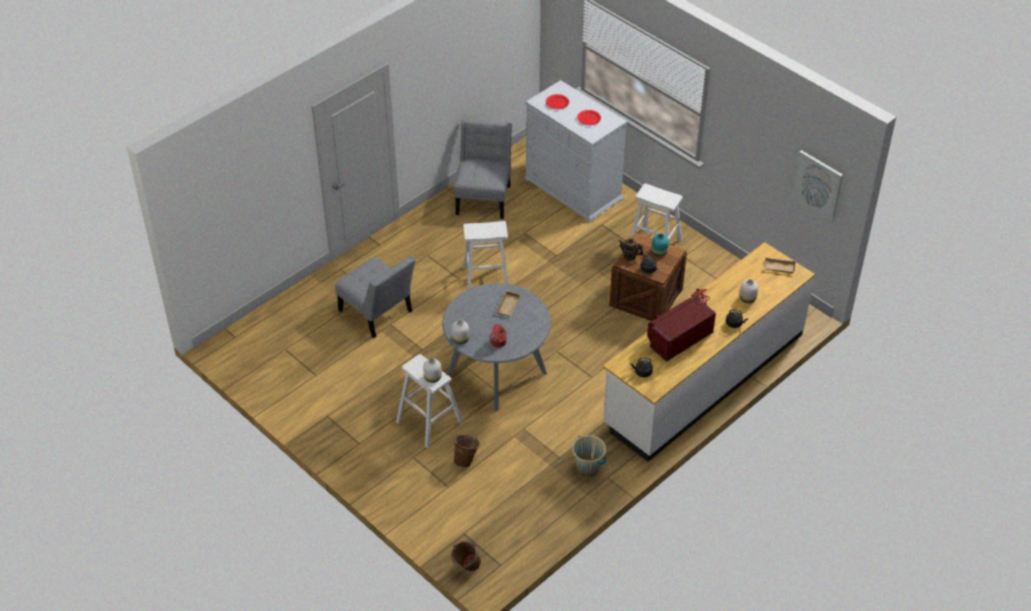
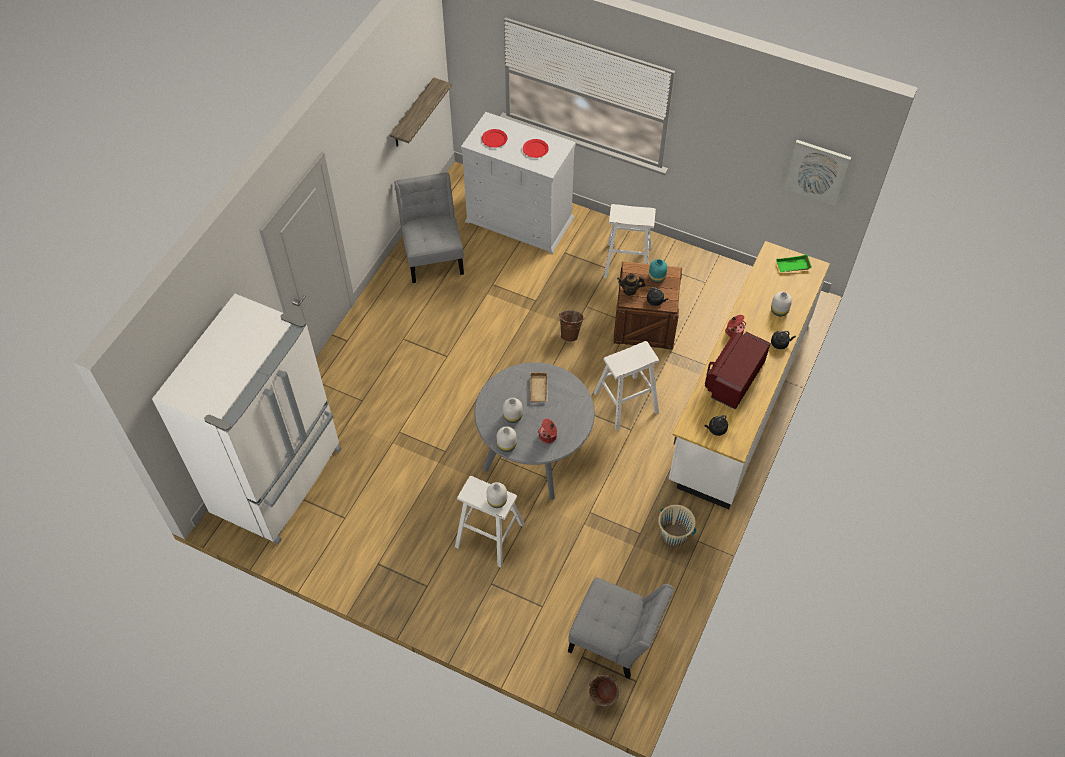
camera: 20 degrees left, 10 degrees up
grey chair [335,255,415,338] -> grey chair moved to [568,578,674,679]
brown bucket [453,435,480,468] -> brown bucket moved to [558,310,585,342]
white stool [463,221,508,290] -> white stool moved to [594,341,659,430]
beige tray [764,257,796,274] -> green tray [776,255,812,272]
none -> white fridge [152,294,342,544]
none -> shelf [390,77,452,147]
none -> white vase [503,398,522,423]

